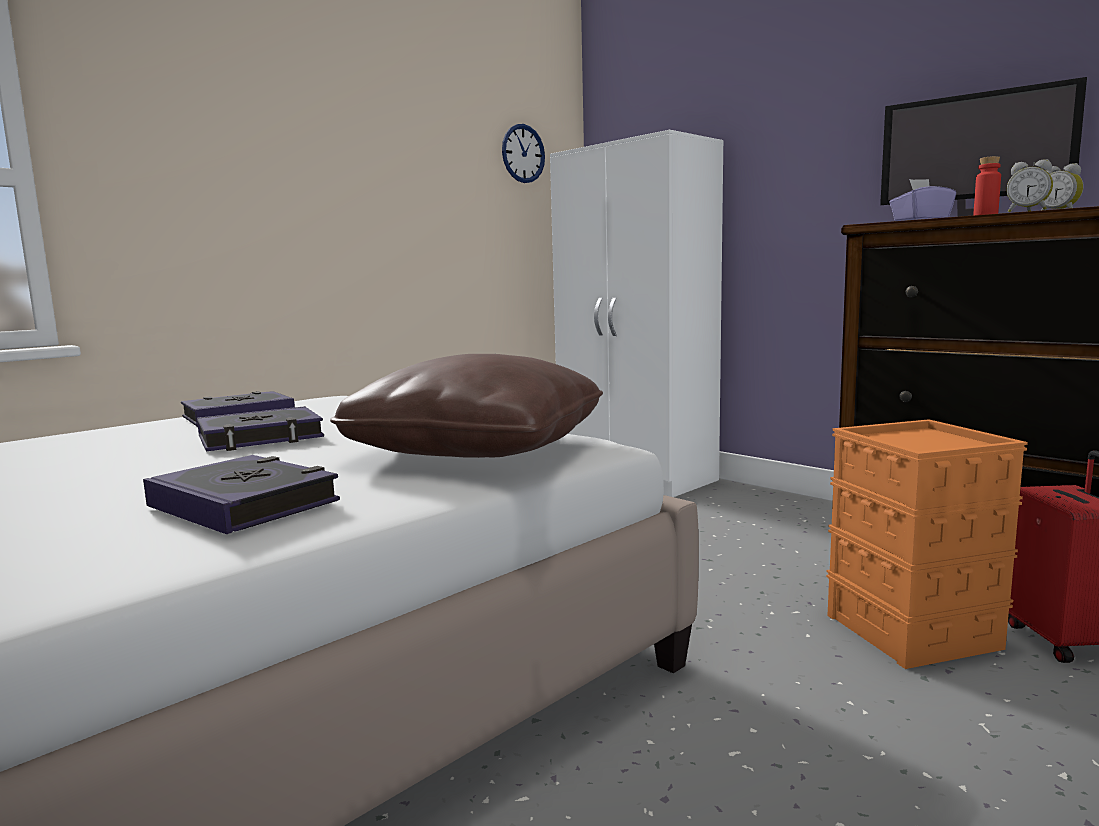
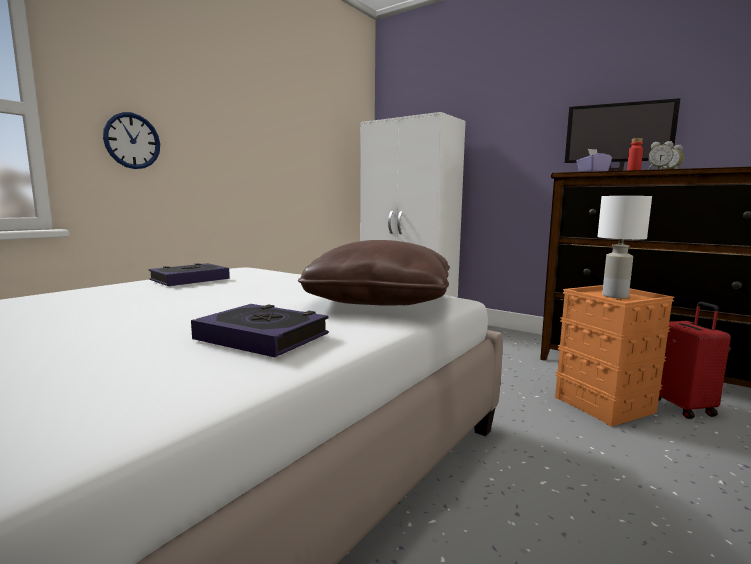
camera: 10 degrees left, 0 degrees up
book [197,406,324,451] -> none
wall clock [502,124,545,183] -> wall clock moved to [103,112,160,169]
none -> white table lamp [598,196,652,298]

